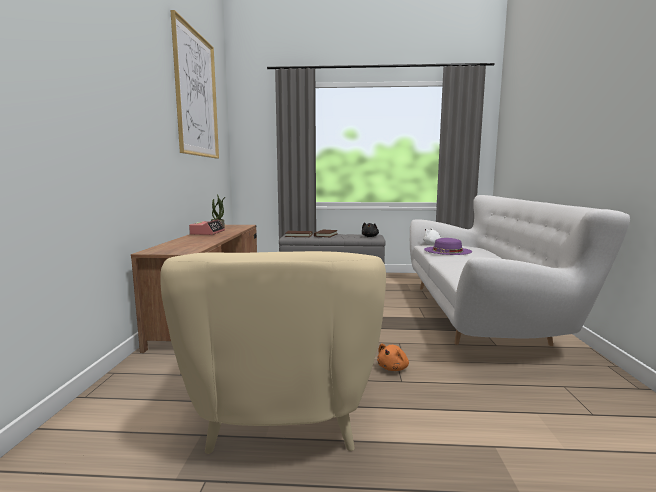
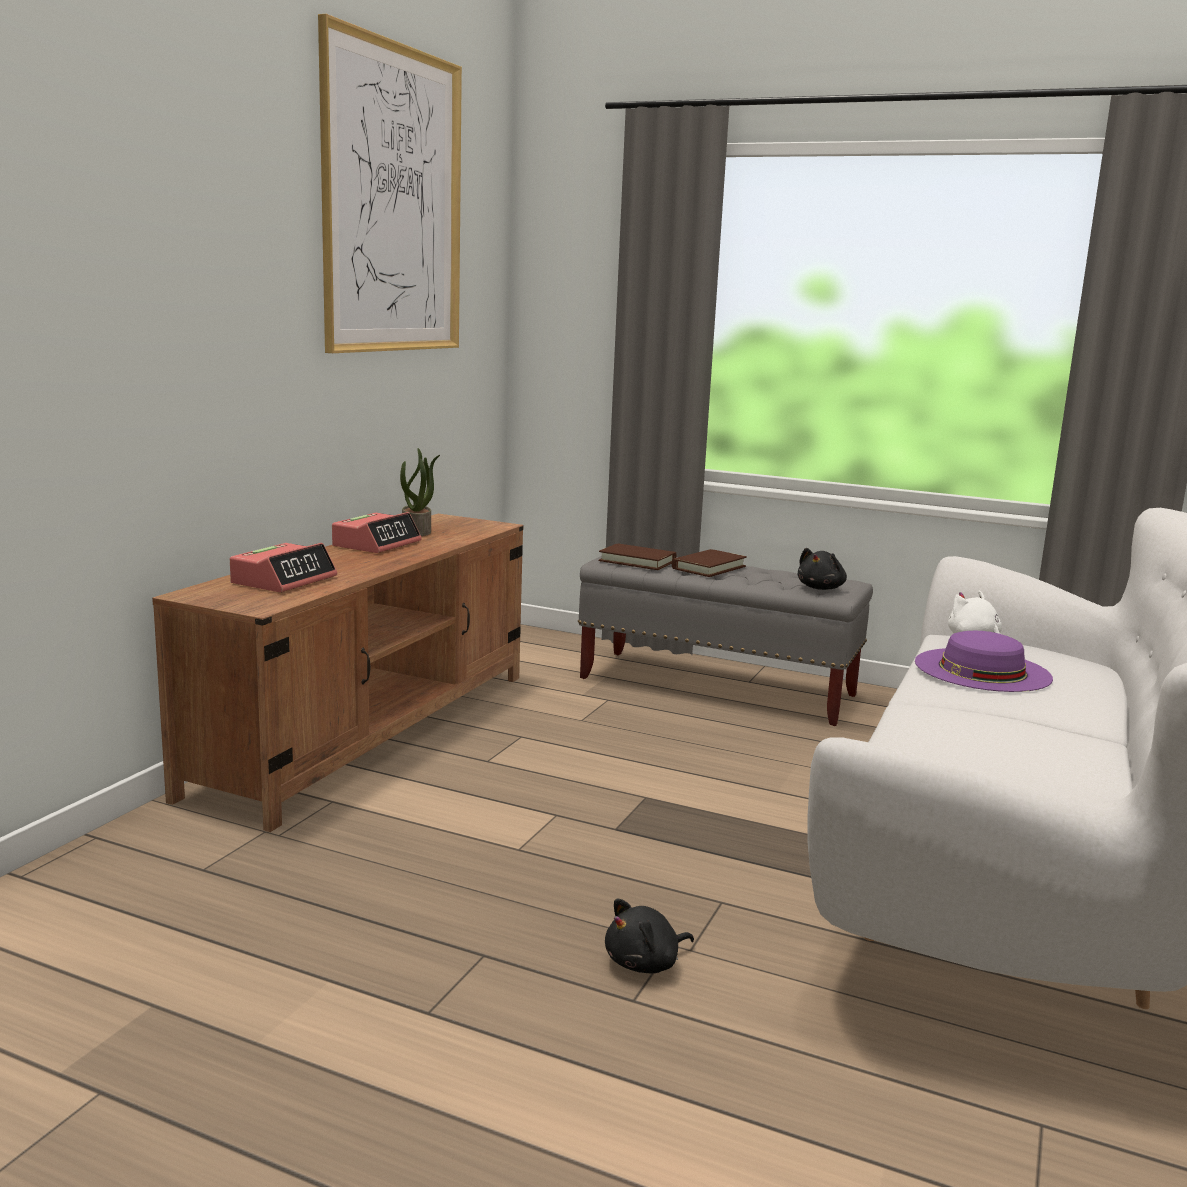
camera: 20 degrees right, 5 degrees up
beige armchair [160,251,386,454] -> none
orange plush toy [377,344,409,371] -> black plush toy [605,899,694,973]
none -> alarm clock [230,543,337,592]

